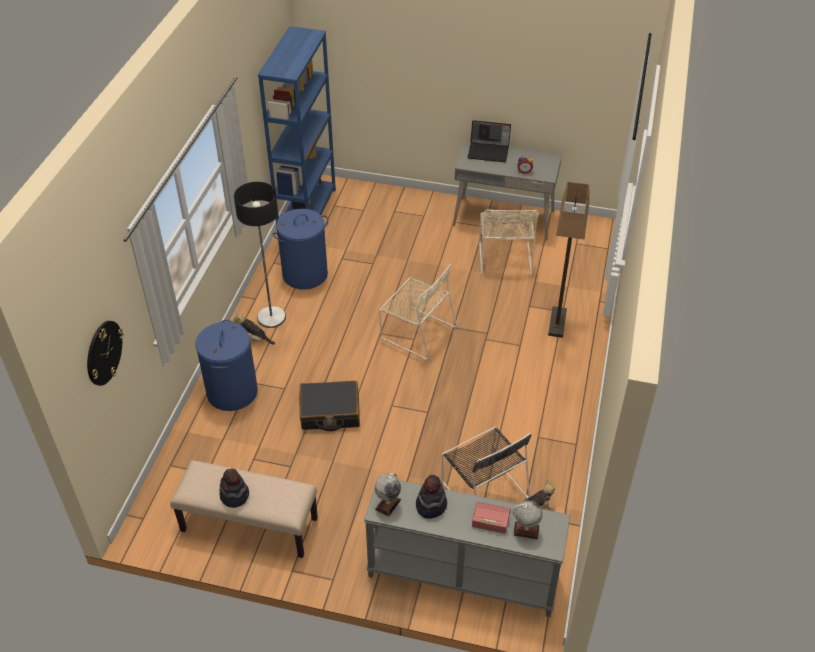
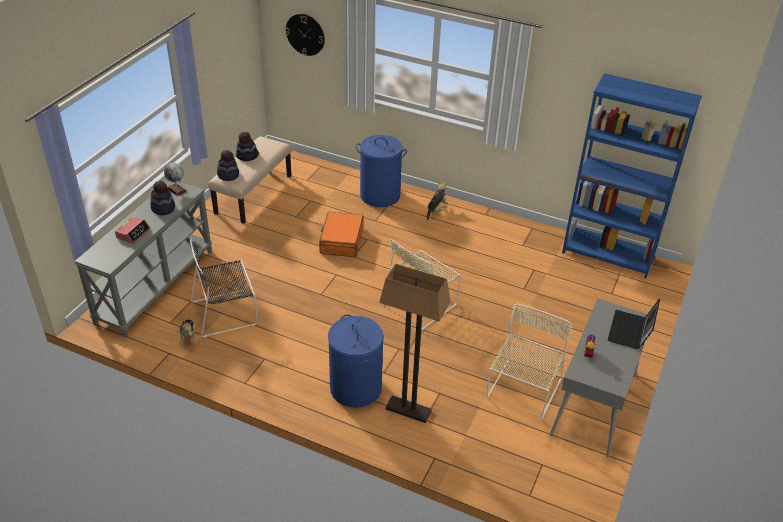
camera: 100 degrees right, 5 degrees down
floor lamp [234,182,286,328] -> none
blue laundry basket [273,209,328,290] -> blue laundry basket moved to [328,314,384,408]
black suitcase [300,381,360,431] -> orange suitcase [319,212,364,257]
beige chair [479,209,539,276] -> beige chair turned 105 degrees clockwise [486,304,572,420]
globe [513,500,542,540] -> none
none -> hat [217,150,239,181]

